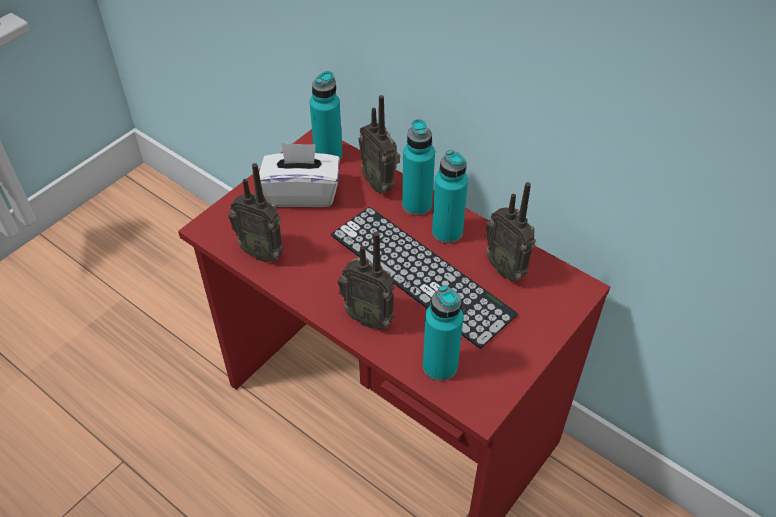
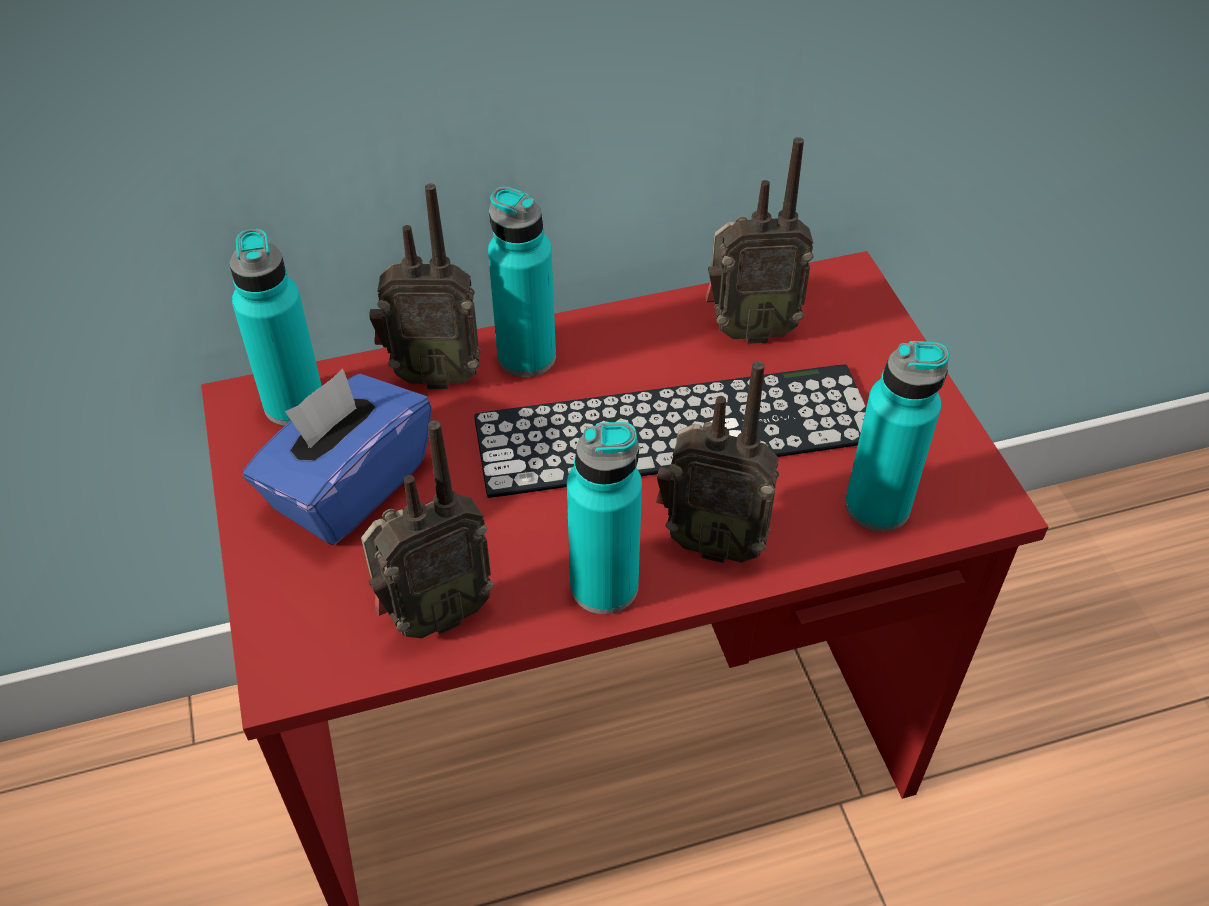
camera: 55 degrees left, 0 degrees up
white tissue box [259,142,340,207] -> blue tissue box [243,369,432,545]
radio [338,232,394,330] -> radio turned 45 degrees clockwise [656,361,779,563]
turquoise bottle [432,150,468,244] -> turquoise bottle moved to [567,422,642,614]

